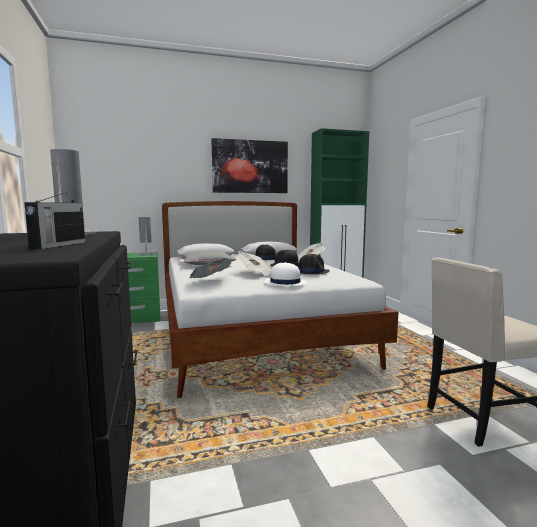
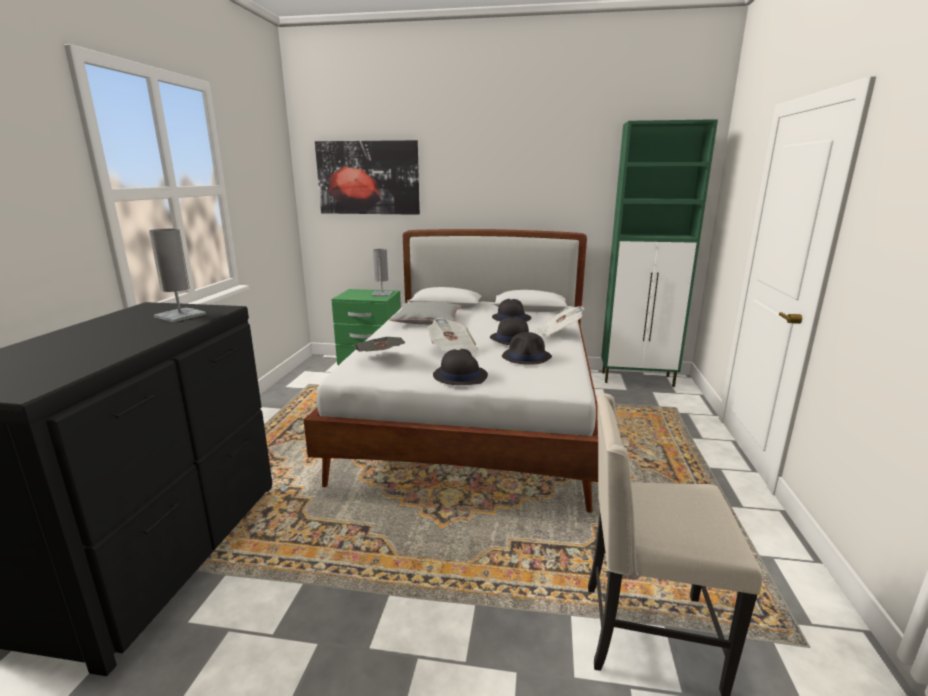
camera: 25 degrees right, 10 degrees up
radio [24,191,85,249] -> none
picture [211,138,288,193] -> picture moved to [315,140,420,215]
white hat [265,262,306,287] -> black hat [433,349,488,385]

